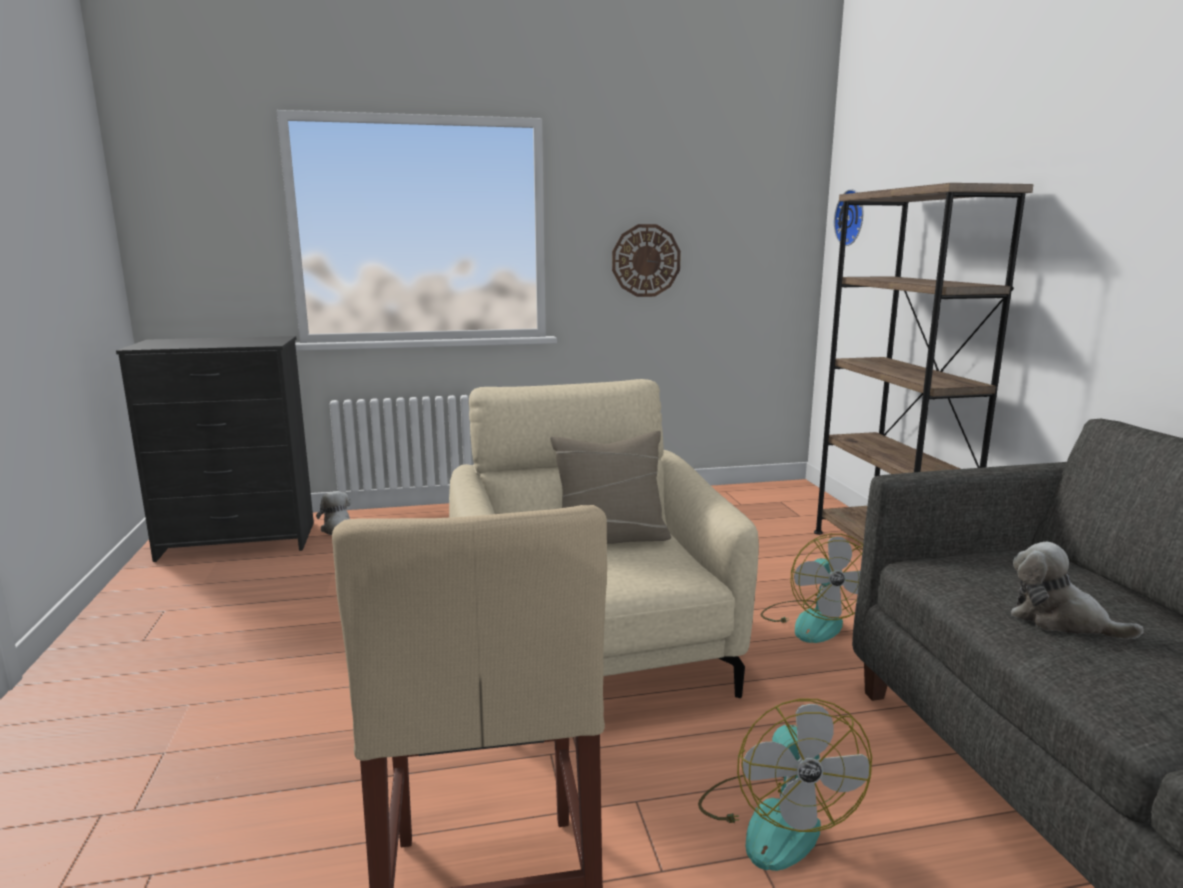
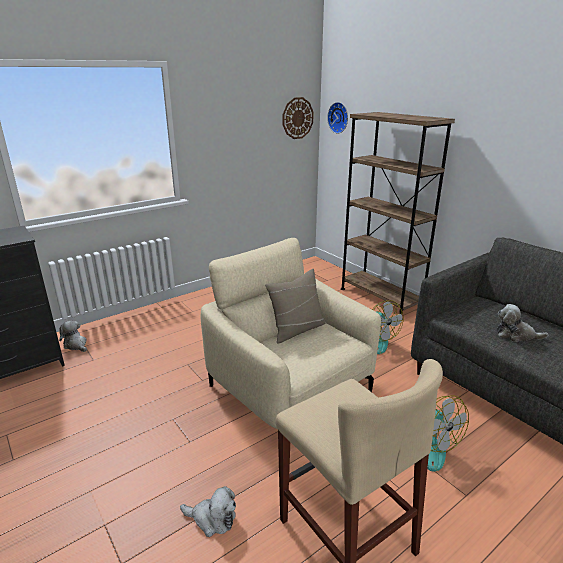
camera: 25 degrees left, 10 degrees up
wall clock [612,224,681,297] -> wall clock moved to [283,97,314,139]
none -> plush toy [180,486,236,537]

